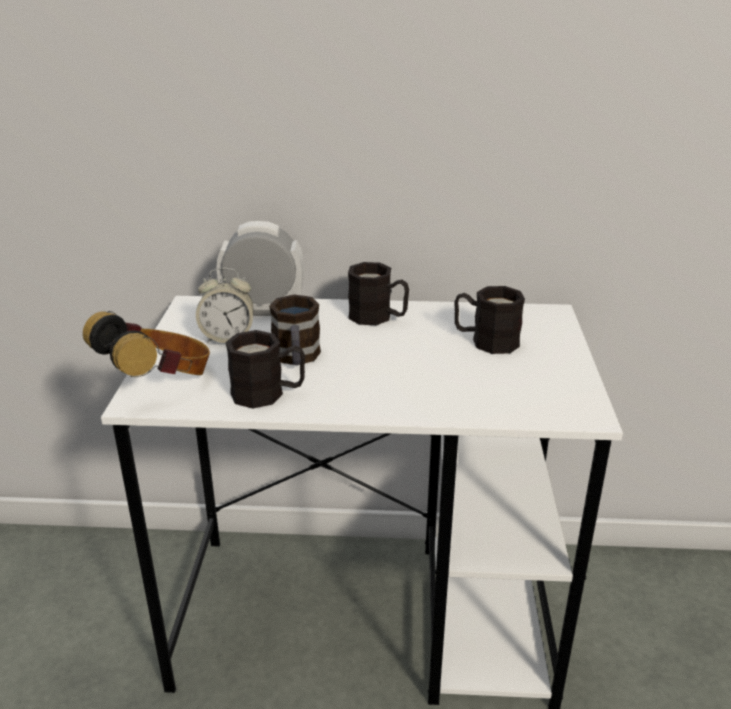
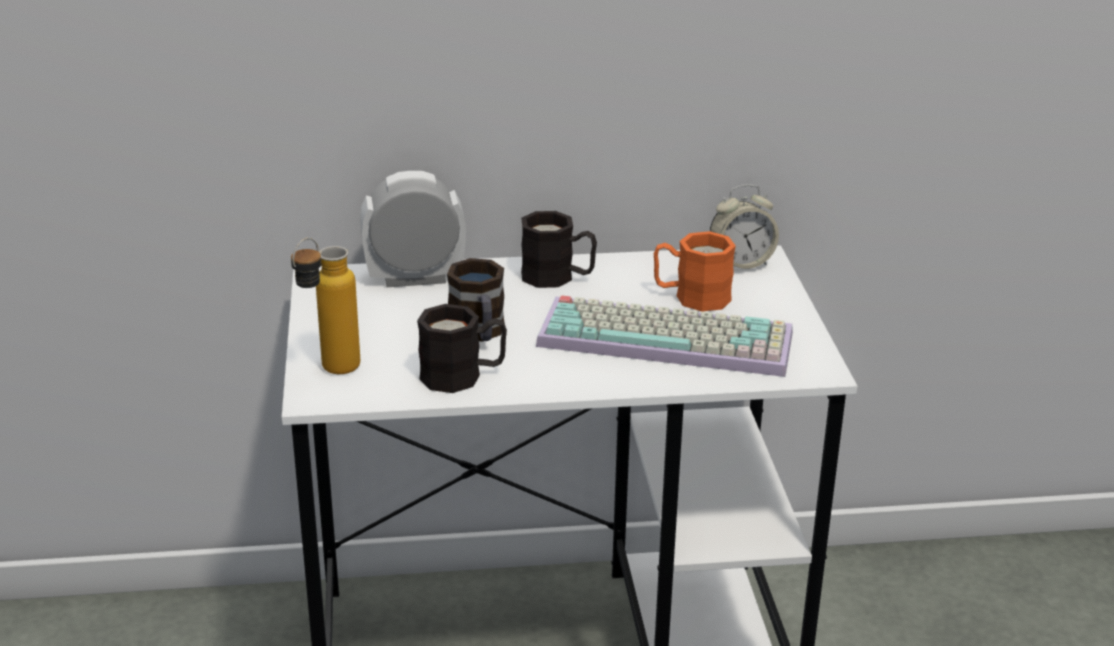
camera: 10 degrees left, 0 degrees up
headphones [83,311,210,377] -> bottle [291,238,360,374]
alarm clock [196,268,254,343] -> alarm clock moved to [710,184,779,269]
black mug [454,286,525,354] -> orange mug [654,231,736,312]
none -> keyboard [536,295,793,377]

